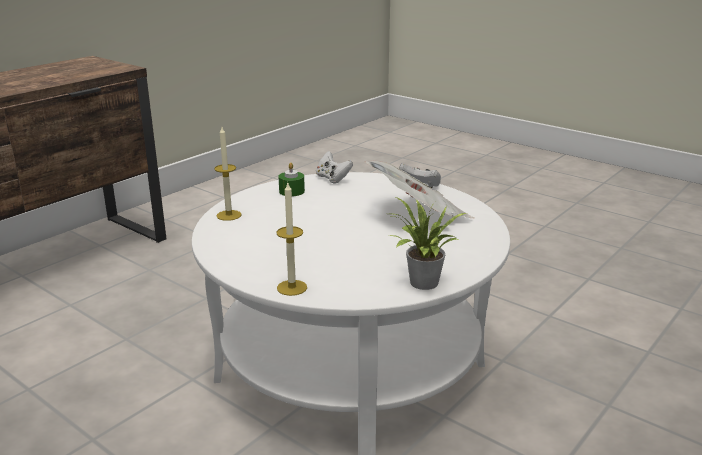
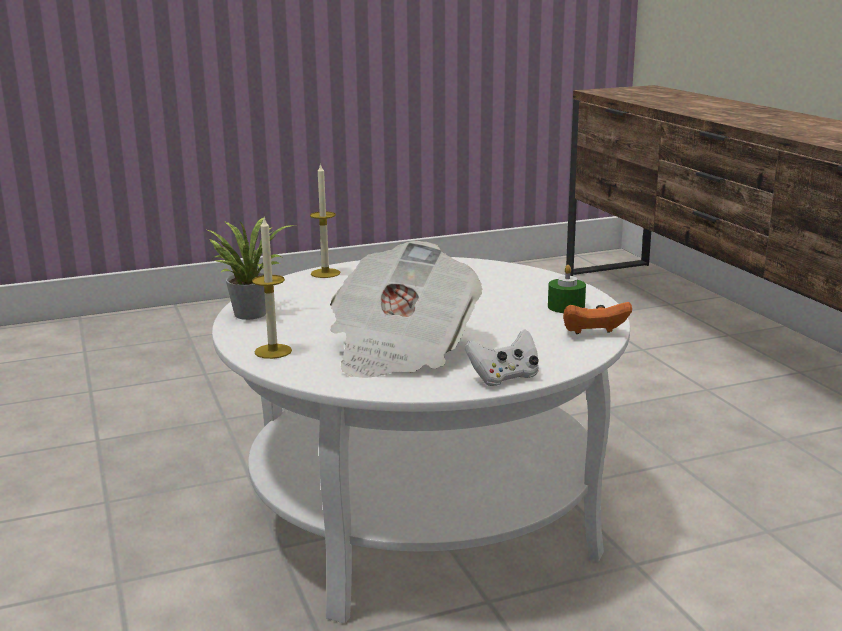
camera: 120 degrees right, 5 degrees down
candle [214,127,242,221] -> candle moved to [252,218,292,359]
white game controller [316,151,353,184] -> orange game controller [563,302,632,334]

